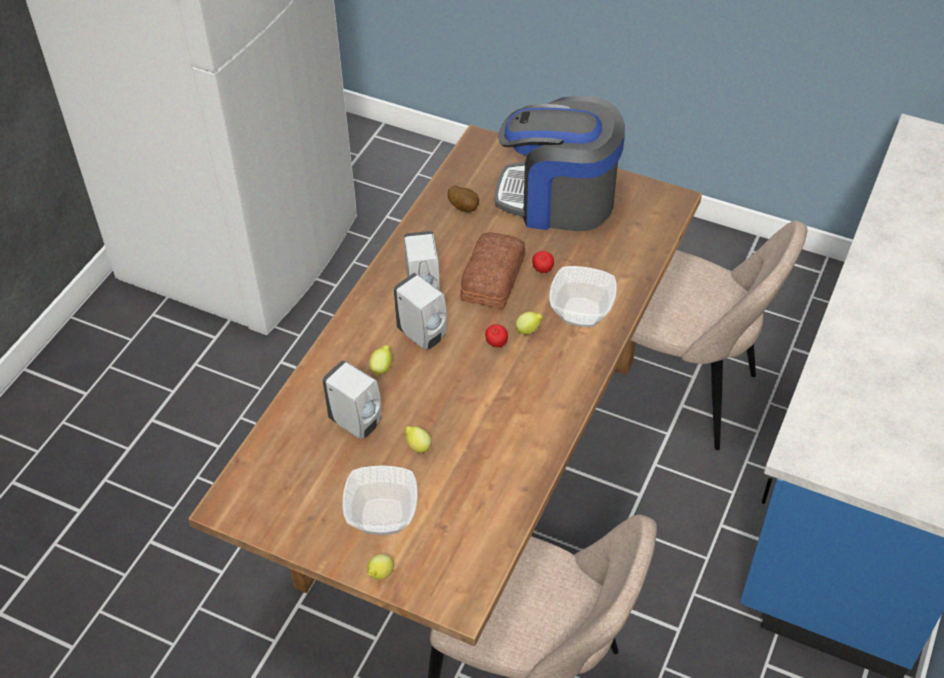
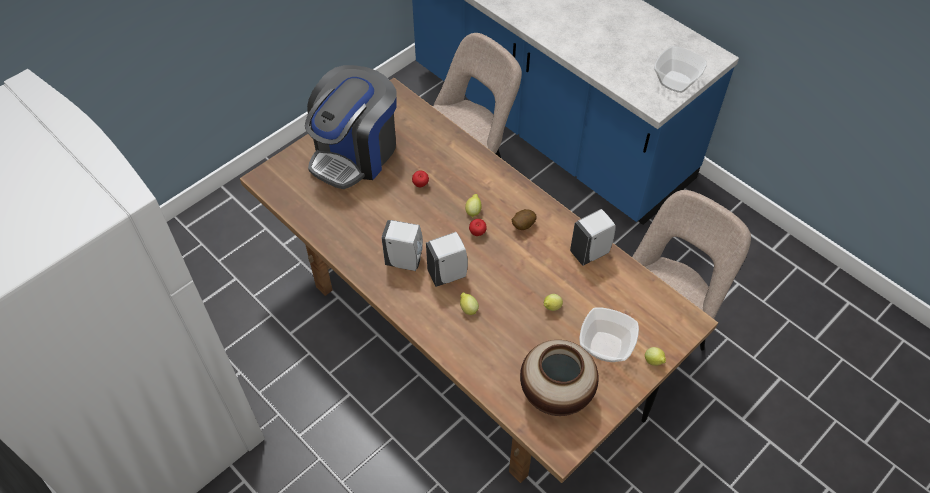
camera: 70 degrees left, 5 degrees up
white soap dispenser [322,360,381,439] -> white soap dispenser moved to [570,209,615,266]
potato [448,186,479,212] -> potato moved to [512,209,537,230]
bread [460,232,525,309] -> none
bowl [549,266,617,327] -> bowl moved to [654,46,707,93]
none -> vase [520,340,599,416]

